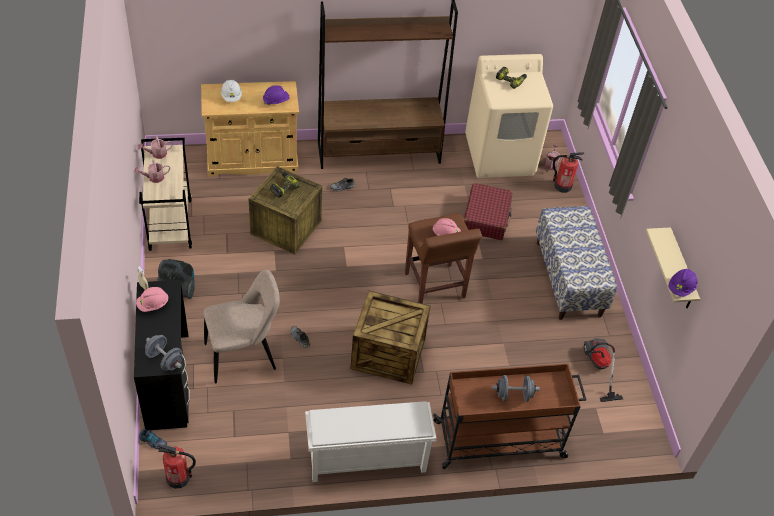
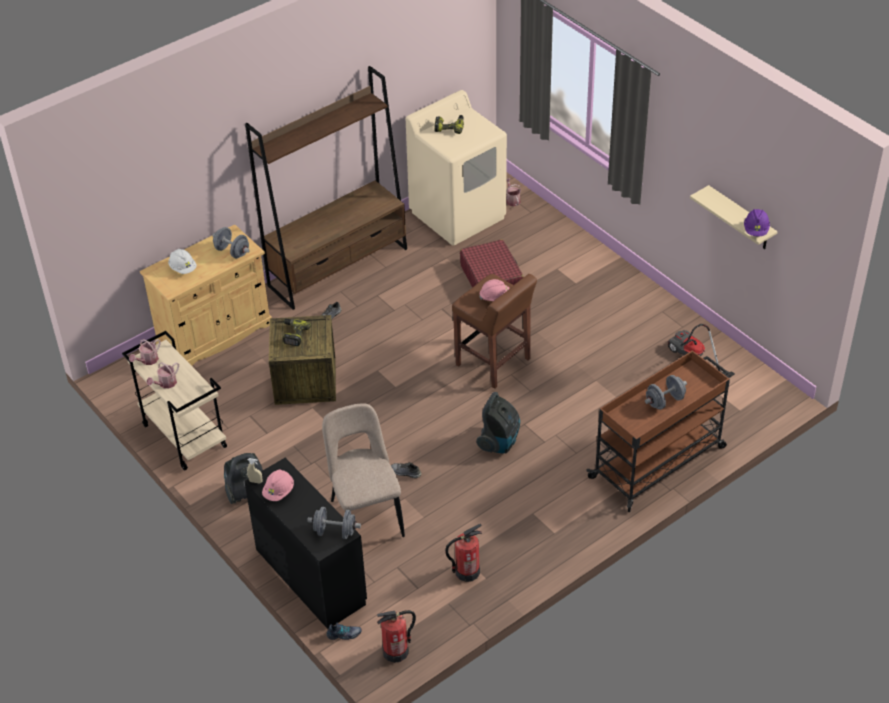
camera: 25 degrees left, 5 degrees down
beige chair [204,270,280,384] -> beige chair turned 60 degrees counterclockwise [322,403,405,537]
purple hard hat [263,85,290,105] -> grey dumbbell [212,227,250,258]
white shoe rack [305,401,436,482] -> none
crate [351,291,431,385] -> vacuum cleaner [476,392,520,454]
bench [536,206,617,320] -> none
fire extinguisher [553,152,584,193] -> fire extinguisher moved to [445,524,482,582]

